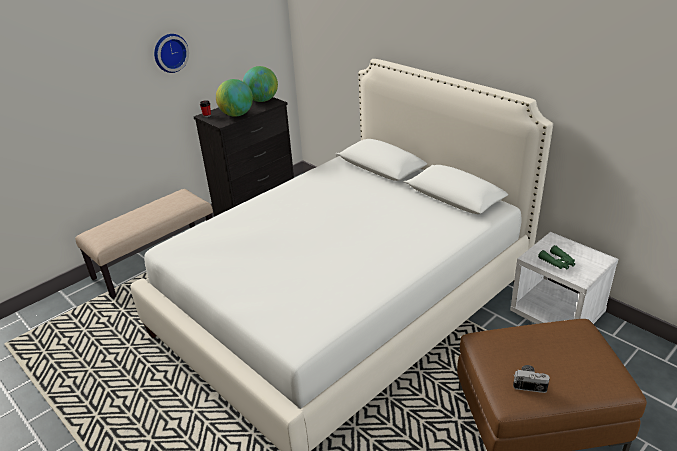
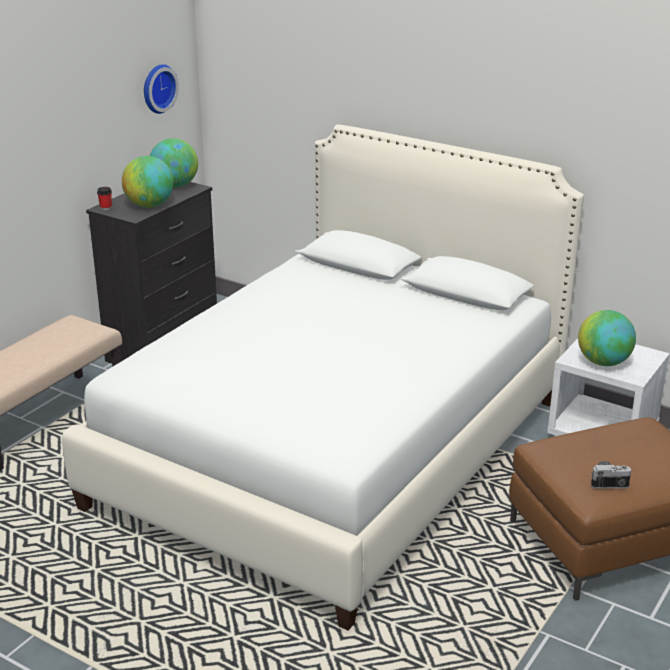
camera: 15 degrees left, 5 degrees down
wall clock [154,34,189,73] -> wall clock moved to [144,64,179,114]
green binoculars [538,245,575,269] -> globe [578,310,636,366]

